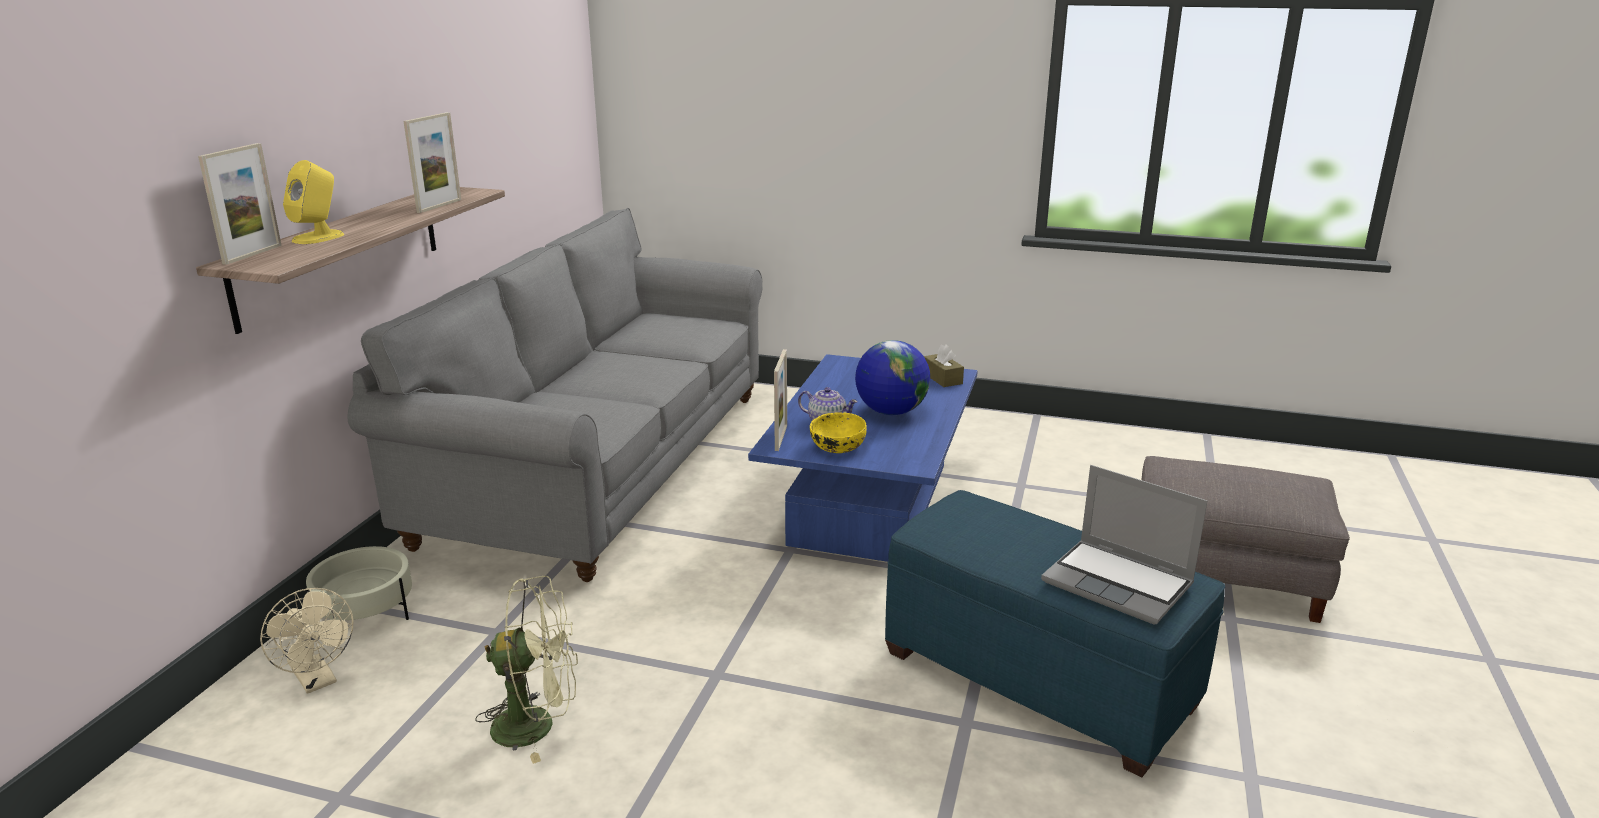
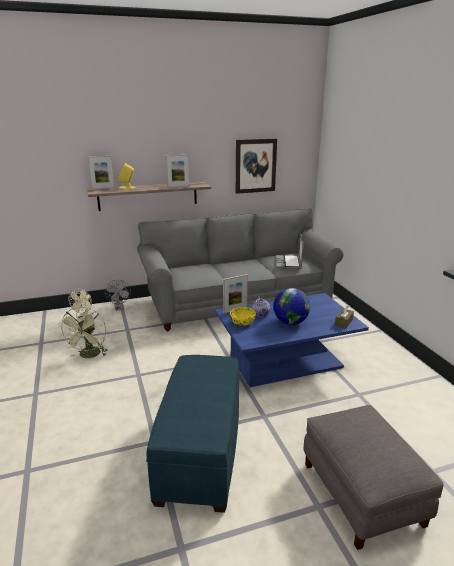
camera: 55 degrees right, 0 degrees up
beige planter [306,545,412,620] -> grey fan [105,280,131,311]
green fan [475,576,578,764] -> green fan turned 45 degrees clockwise [58,306,107,358]
laptop [1041,465,1207,624] -> laptop moved to [276,233,304,269]
none -> picture [236,139,277,194]

